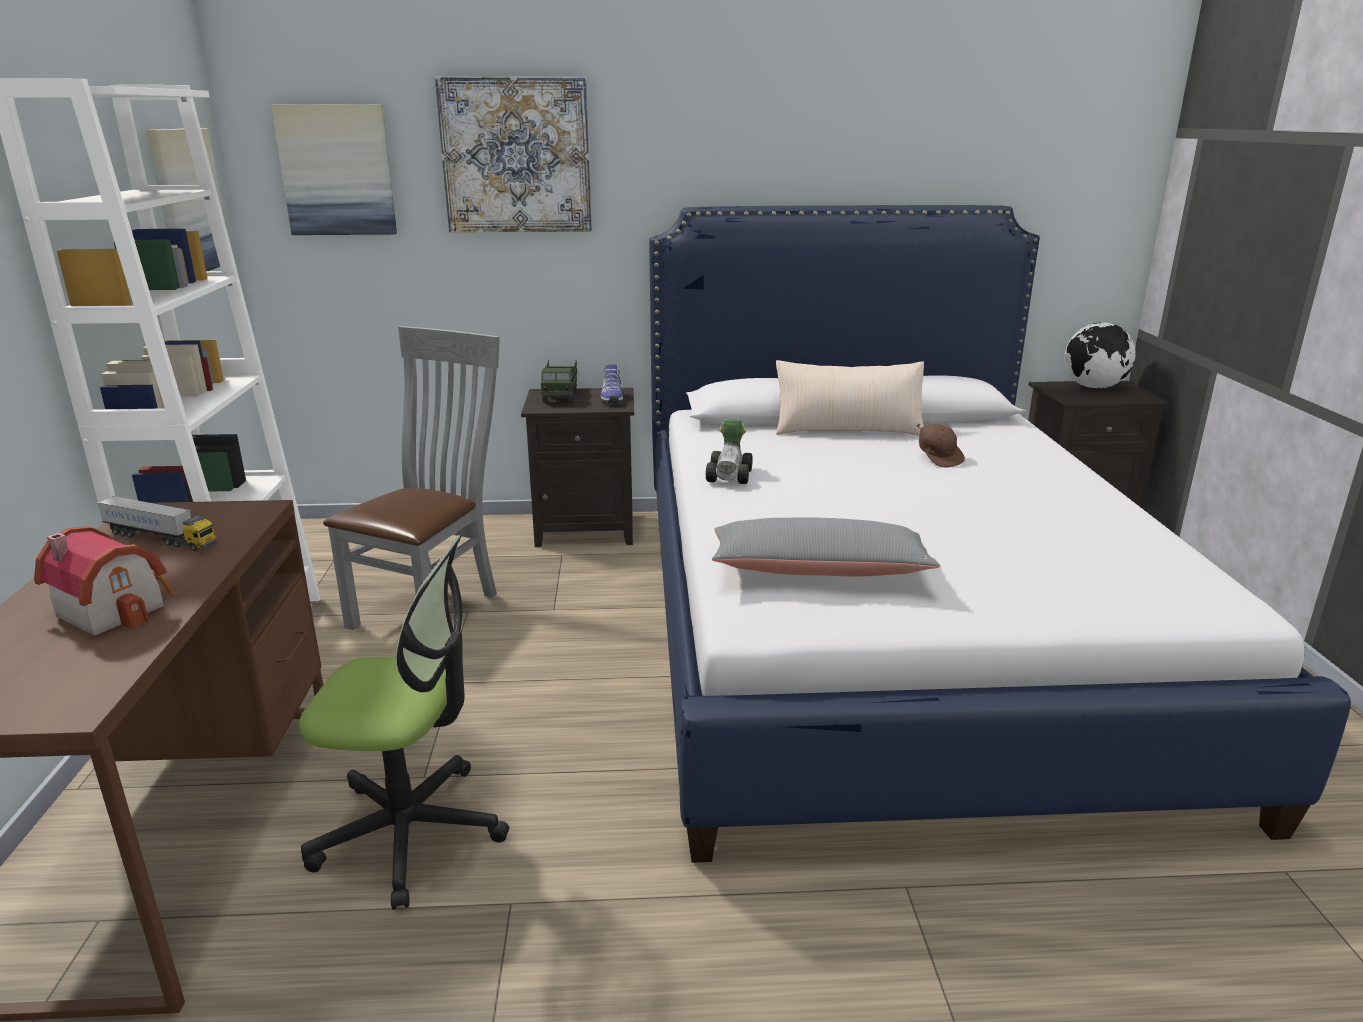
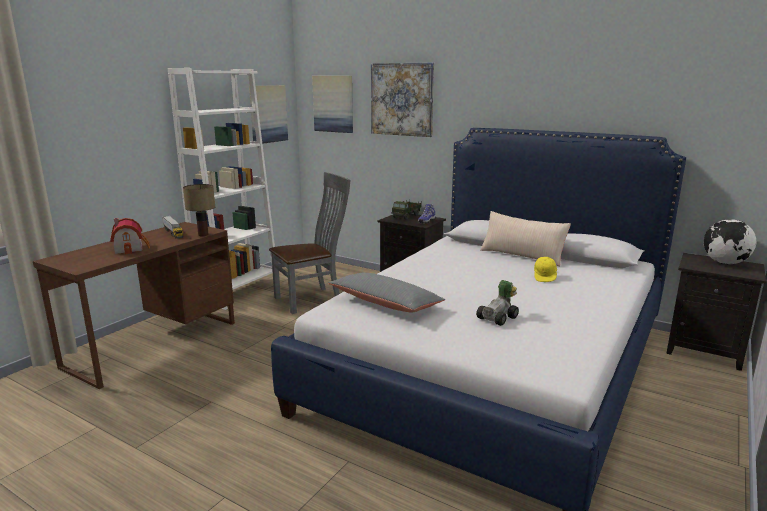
camera: 35 degrees right, 5 degrees down
office chair [299,535,509,910] -> none
toy car [706,419,753,484] -> toy car moved to [476,280,519,326]
brown cap [917,423,965,467] -> yellow cap [534,256,557,282]
none -> table lamp [183,184,215,236]

